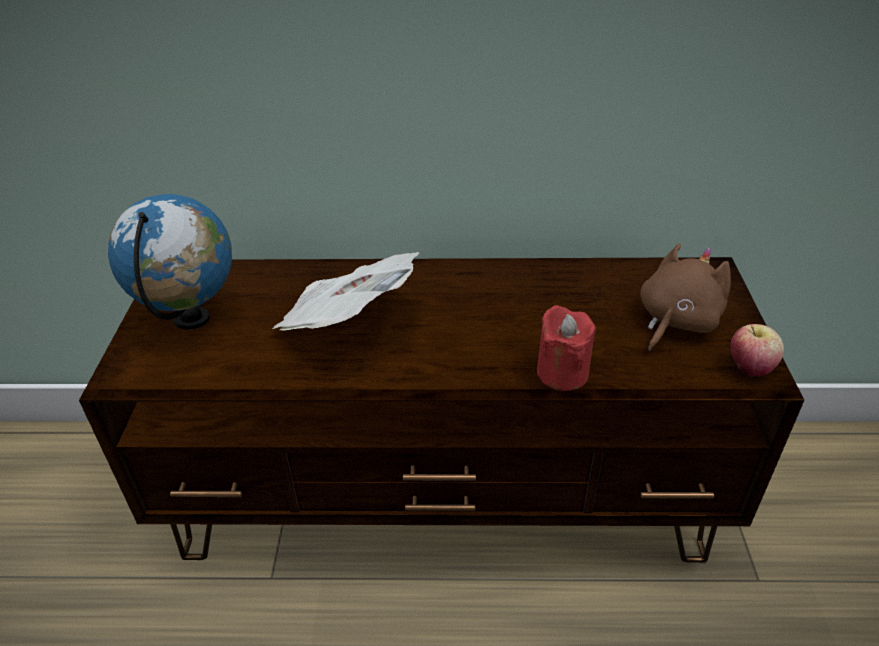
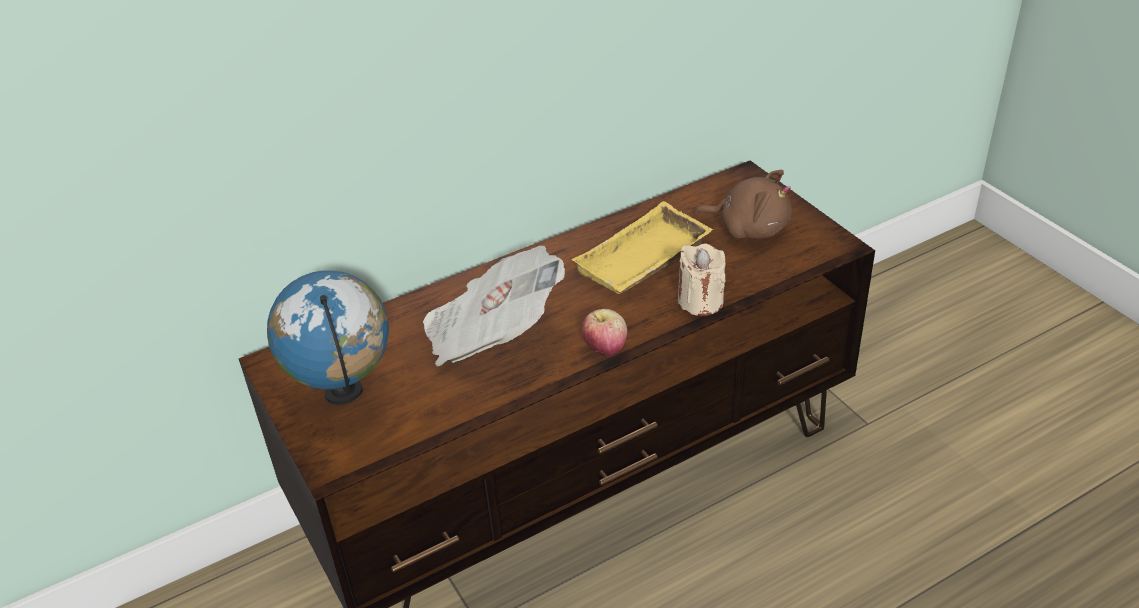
camera: 30 degrees left, 0 degrees up
red candle [537,305,596,391] -> beige candle [678,244,726,316]
brown plush toy [640,243,731,351] -> brown plush toy turned 105 degrees clockwise [694,170,792,239]
apple [731,324,784,376] -> apple moved to [582,309,627,357]
none -> yellow tray [571,201,713,294]

